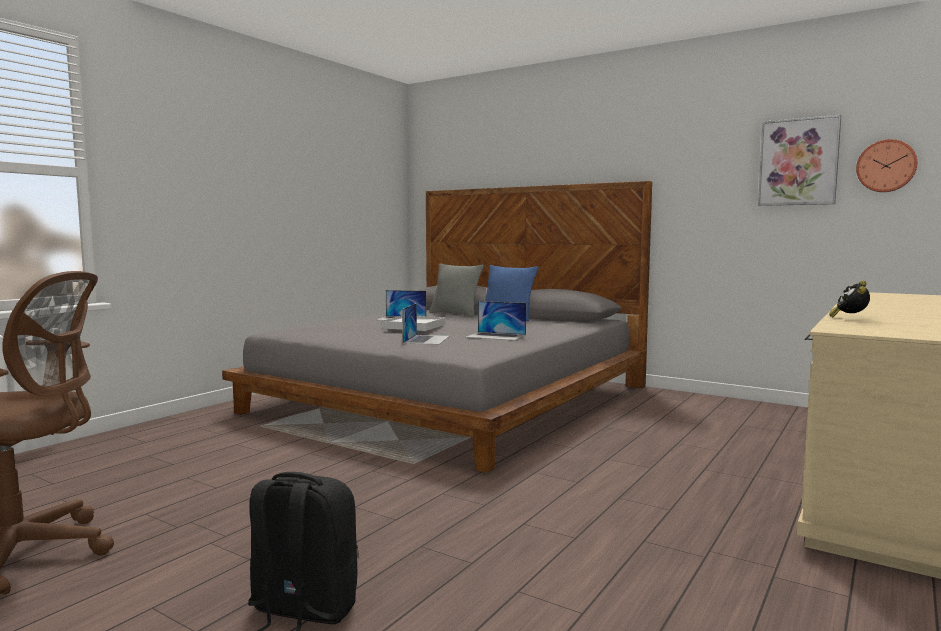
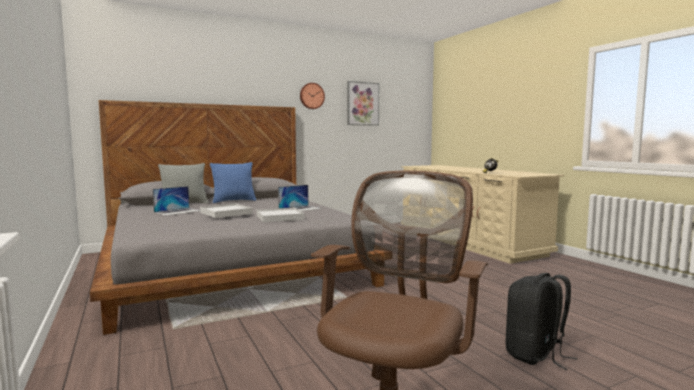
camera: 60 degrees left, 0 degrees up
laptop [402,303,450,345] -> white tray [257,208,305,222]
wall clock [856,139,917,192] -> wall clock moved to [300,83,325,109]

